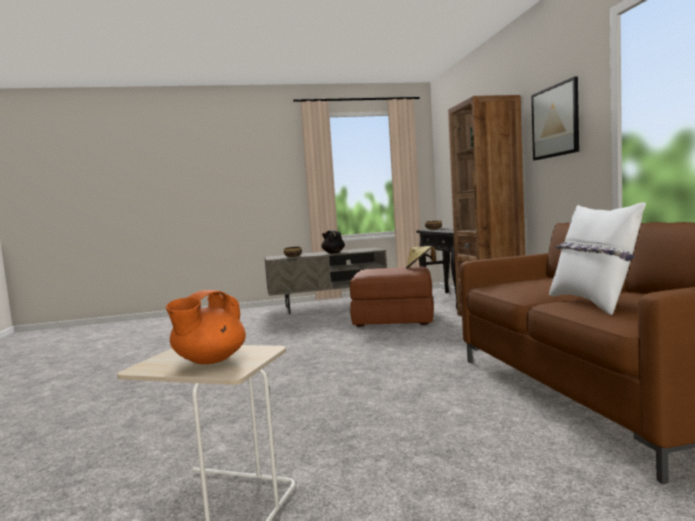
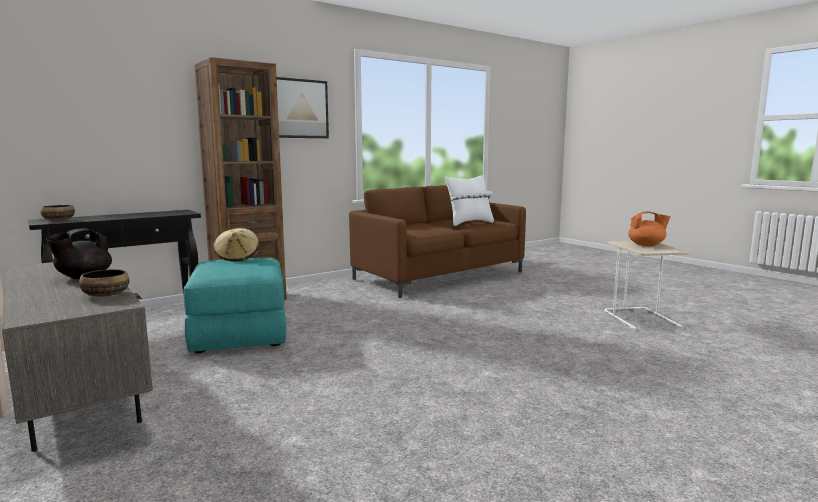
camera: 115 degrees left, 5 degrees up
brown ottoman [350,266,434,327] -> turquoise ottoman [184,258,287,353]

